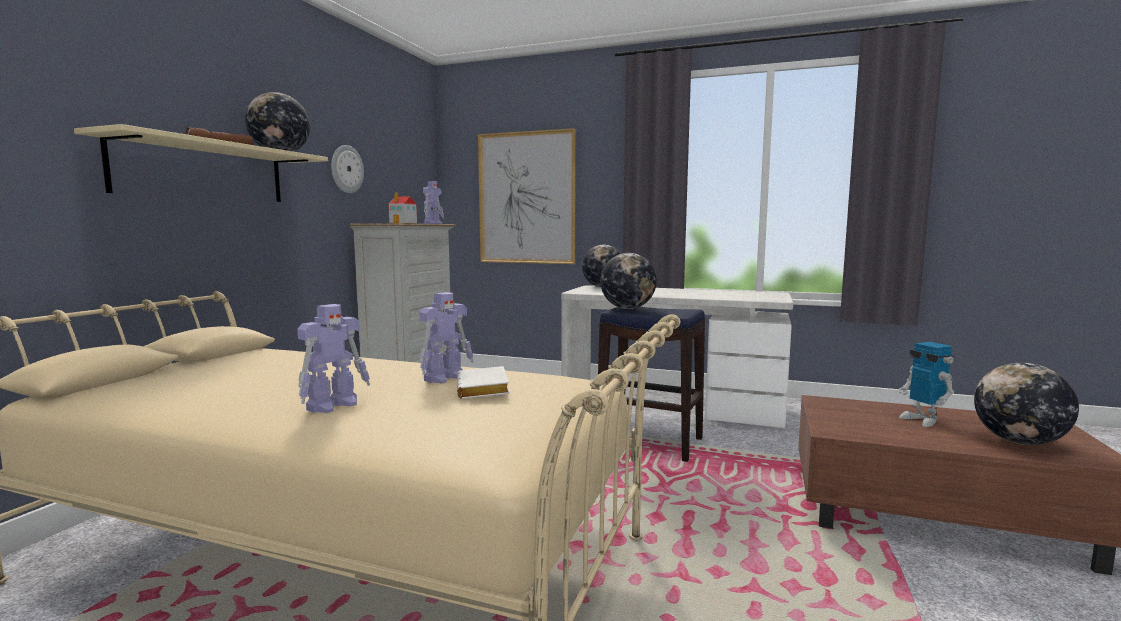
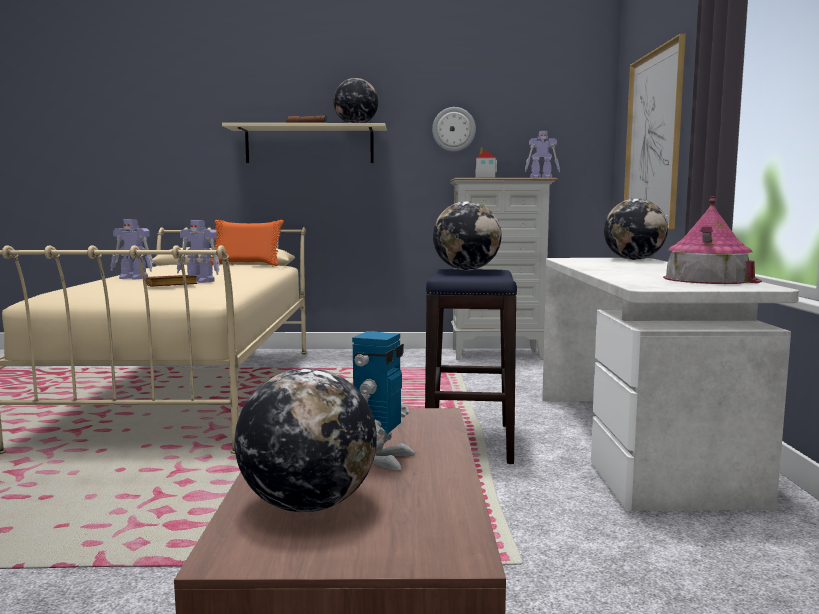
camera: 70 degrees right, 0 degrees up
white book [457,366,510,399] -> brown book [146,275,198,287]
toy robot [899,342,954,427] -> toy robot turned 150 degrees clockwise [352,331,416,470]
none -> orange pillow [210,219,284,266]
none -> toy house [663,196,762,284]

